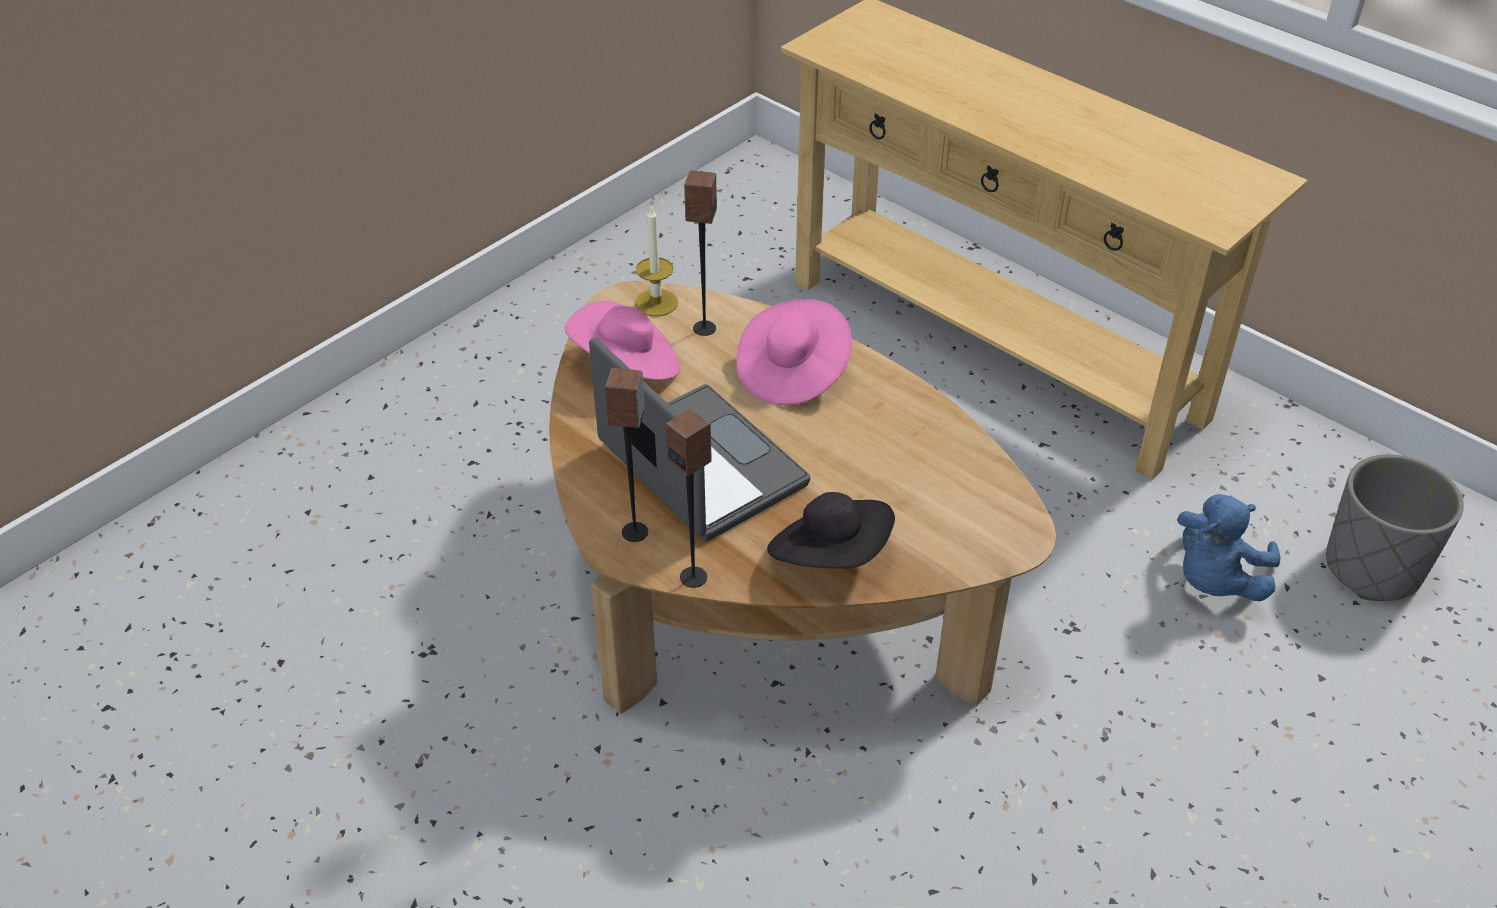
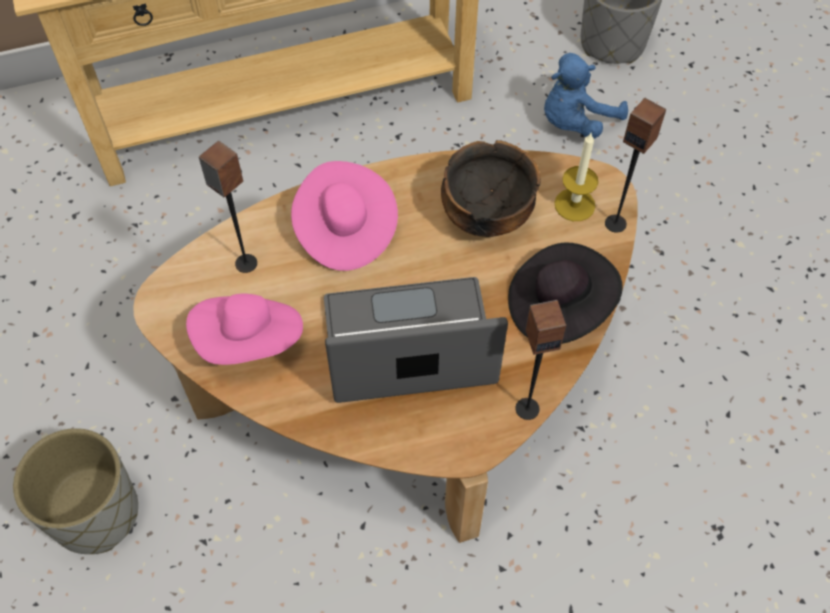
camera: 60 degrees left, 15 degrees up
speaker [605,368,648,542] -> speaker moved to [605,98,666,233]
candle [635,205,678,317] -> candle moved to [554,133,599,221]
blue plush toy [1177,494,1280,601] -> blue plush toy turned 75 degrees clockwise [544,53,628,139]
none -> grey planter [13,428,138,554]
none -> bowl [441,140,541,237]

